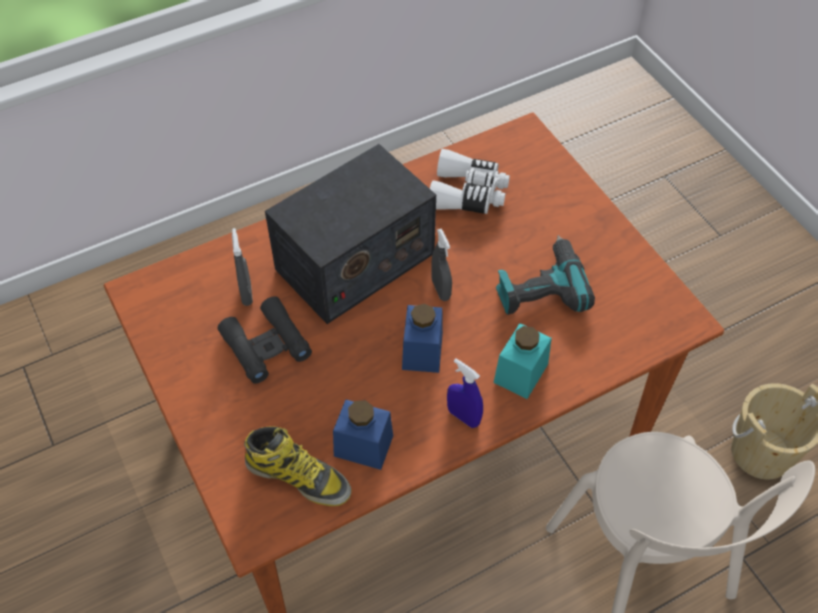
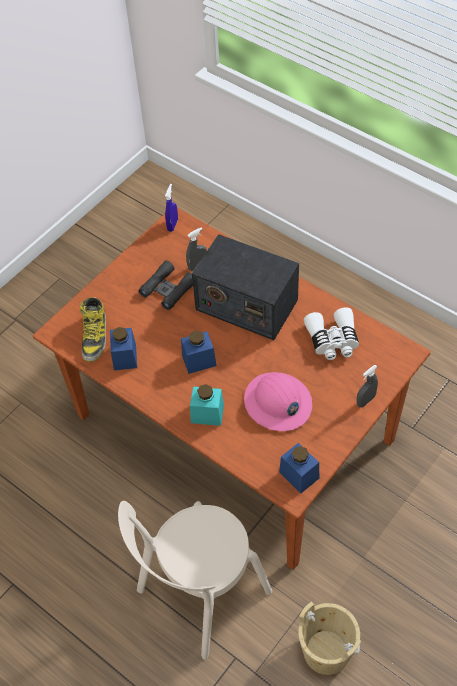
camera: 70 degrees right, 0 degrees up
grey spray bottle [431,229,452,301] -> grey spray bottle moved to [357,365,378,408]
blue spray bottle [447,358,483,428] -> blue spray bottle moved to [165,184,178,232]
power drill [496,235,595,315] -> pink hard hat [244,372,312,431]
none -> blue jar [279,443,319,493]

